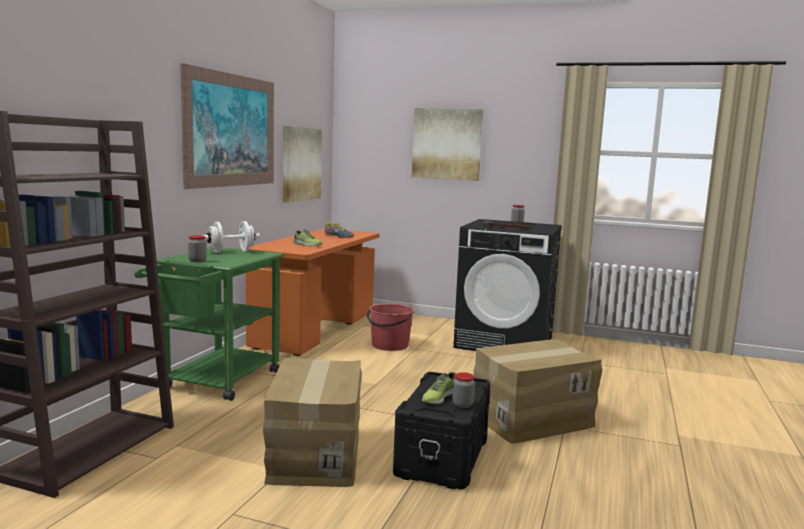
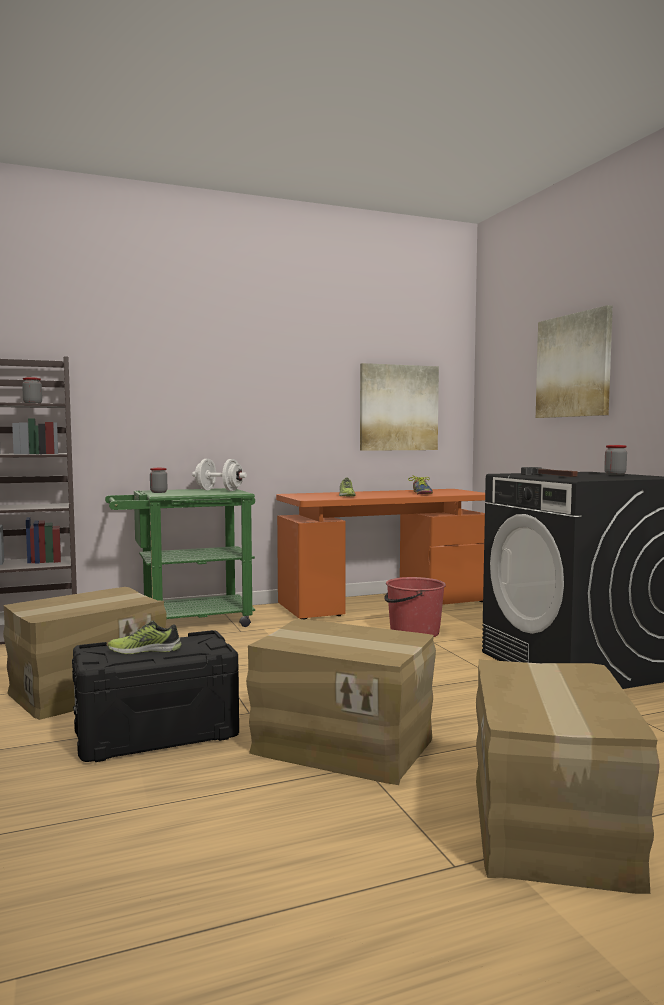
camera: 50 degrees right, 5 degrees down
picture [181,63,274,189] -> none
jar [452,372,475,408] -> jar moved to [22,377,42,403]
none -> cardboard box [476,659,660,894]

